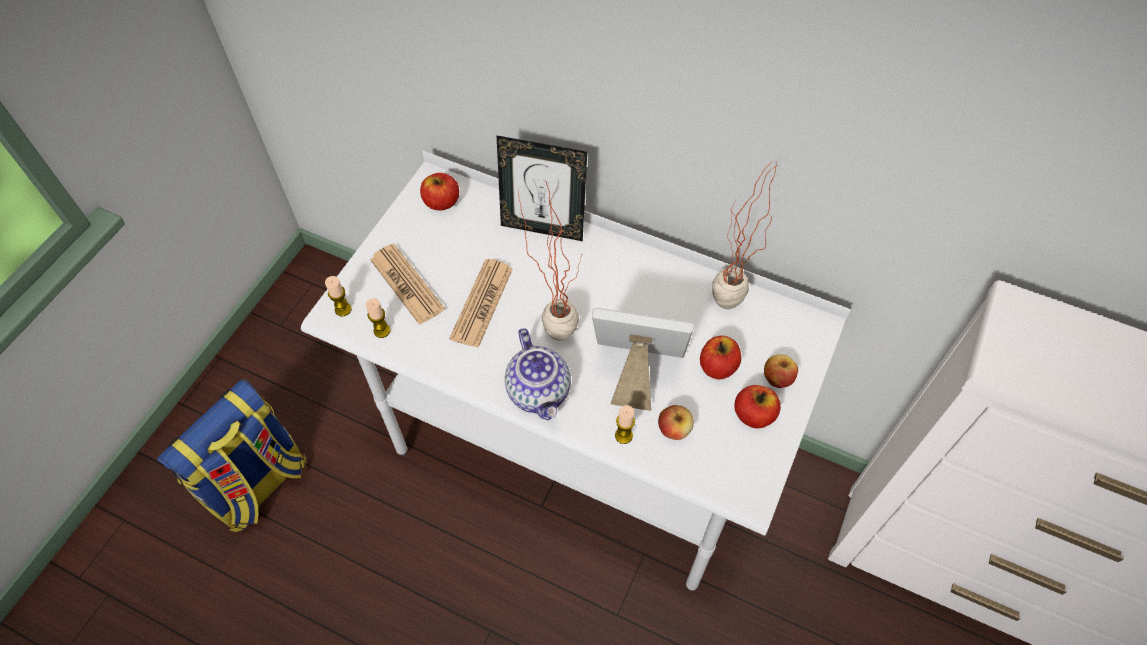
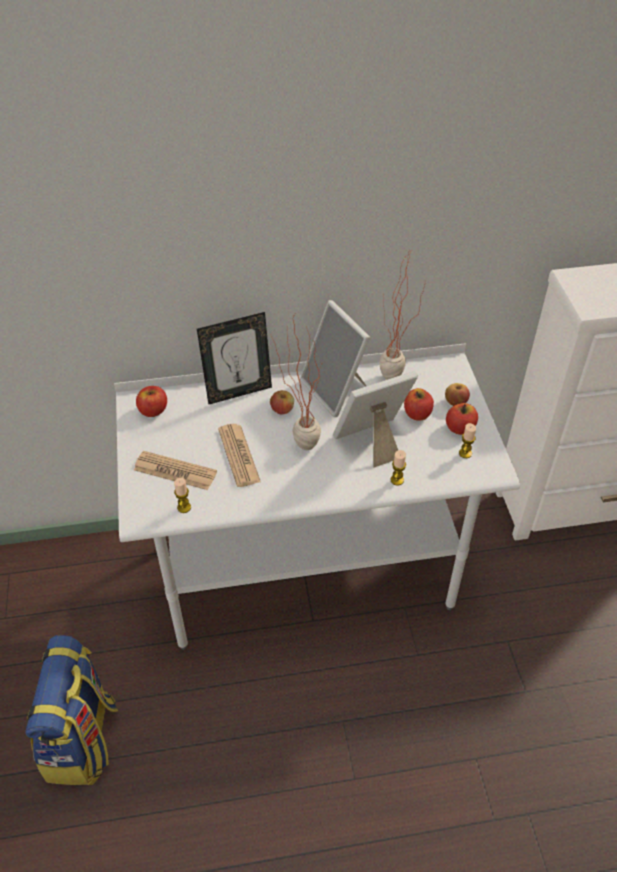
camera: 35 degrees left, 10 degrees down
candle [325,276,351,317] -> candle moved to [459,423,476,458]
teapot [505,328,571,420] -> none
apple [658,405,694,440] -> apple moved to [270,390,294,415]
none -> picture frame [300,300,370,417]

